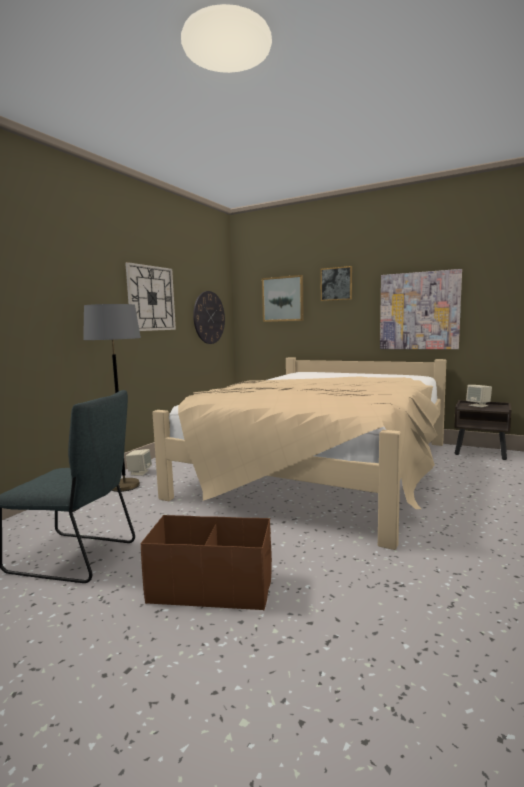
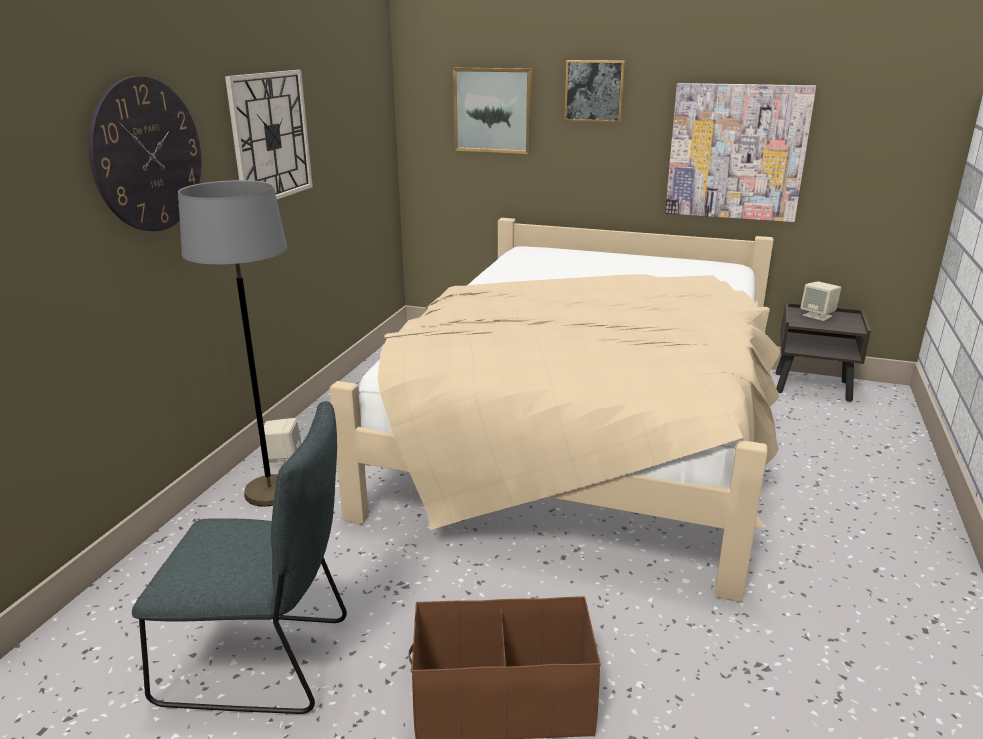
camera: 10 degrees left, 15 degrees up
wall clock [193,291,225,344] -> wall clock moved to [89,76,201,231]

